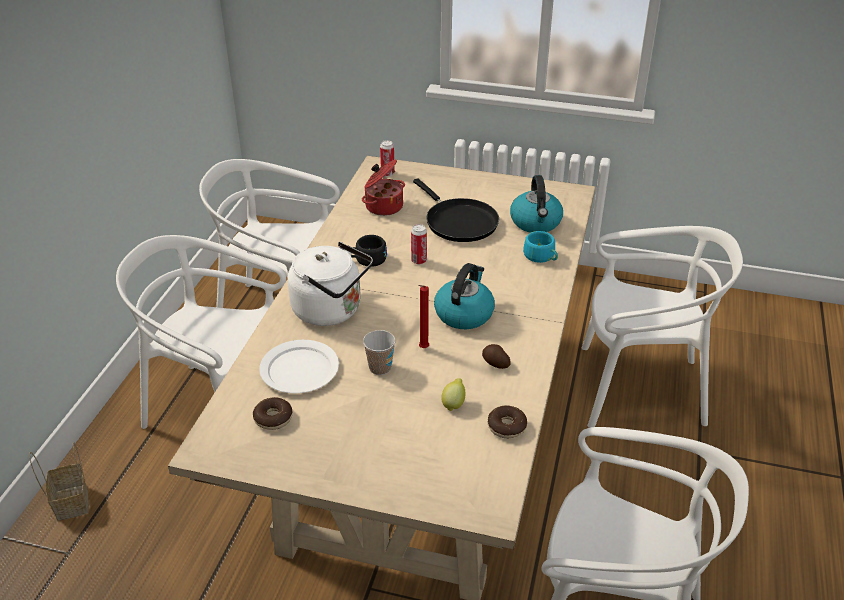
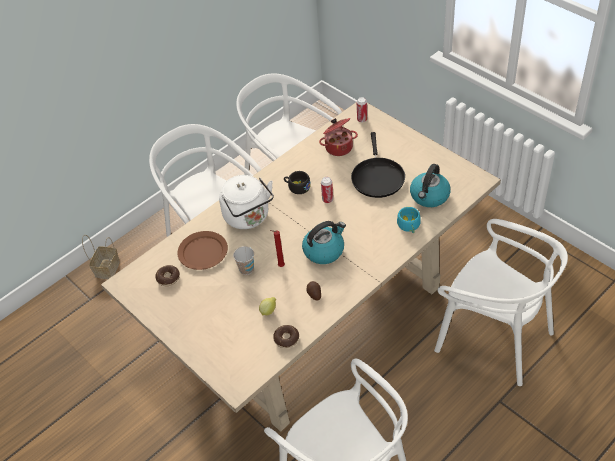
camera: 35 degrees right, 10 degrees up
white plate [259,340,339,393] -> brown plate [177,231,228,270]

